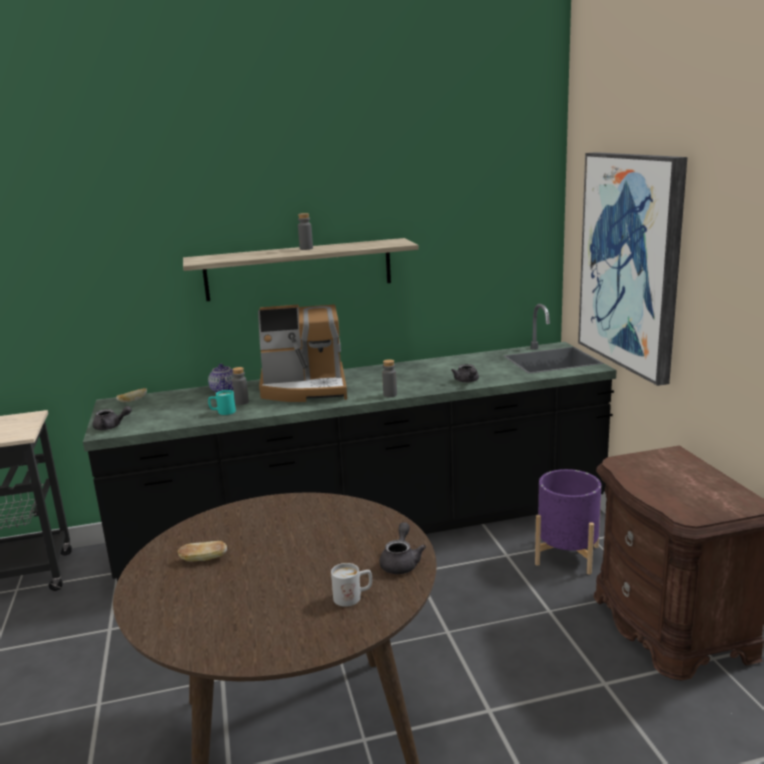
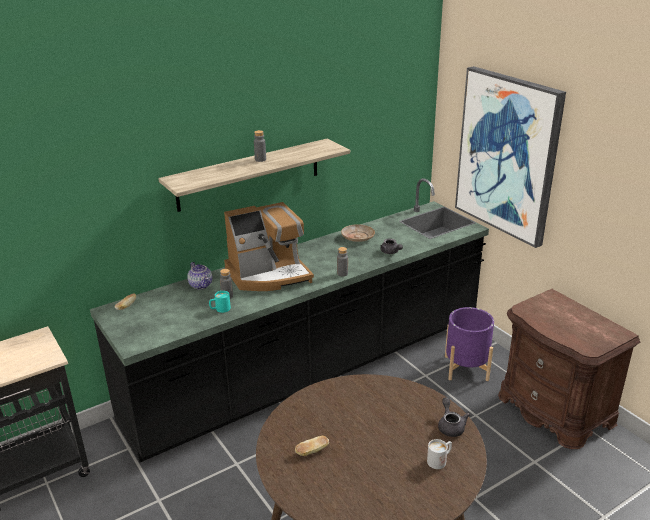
camera: 20 degrees left, 10 degrees up
grey teapot [93,406,132,430] -> none
none -> beige plate [341,225,375,242]

